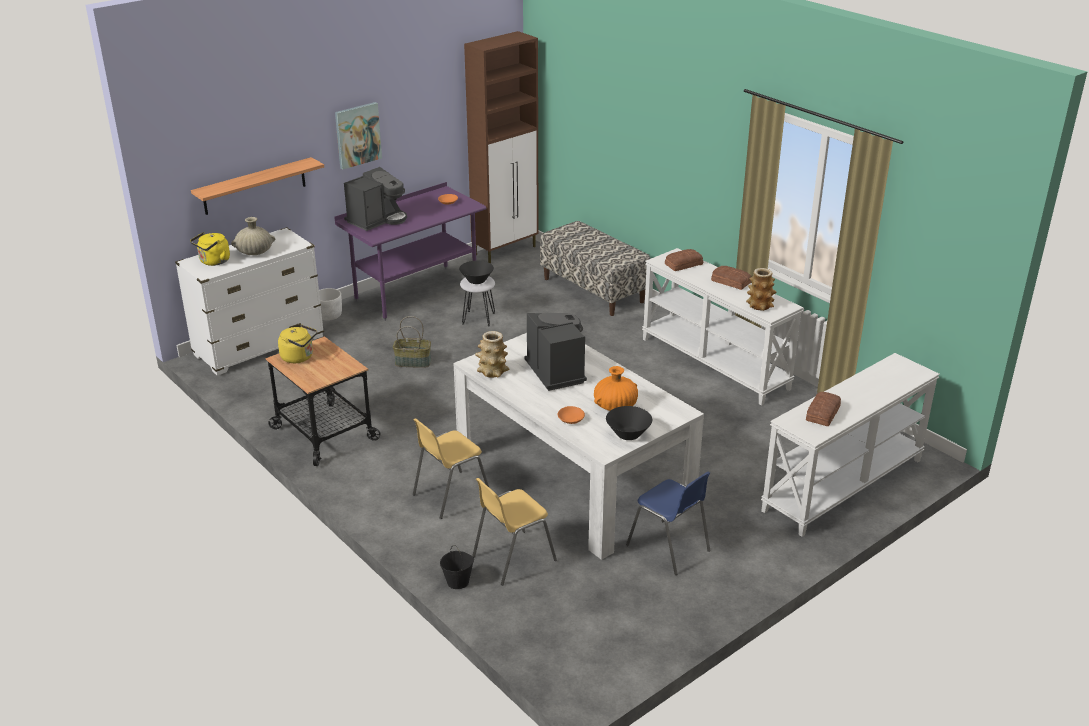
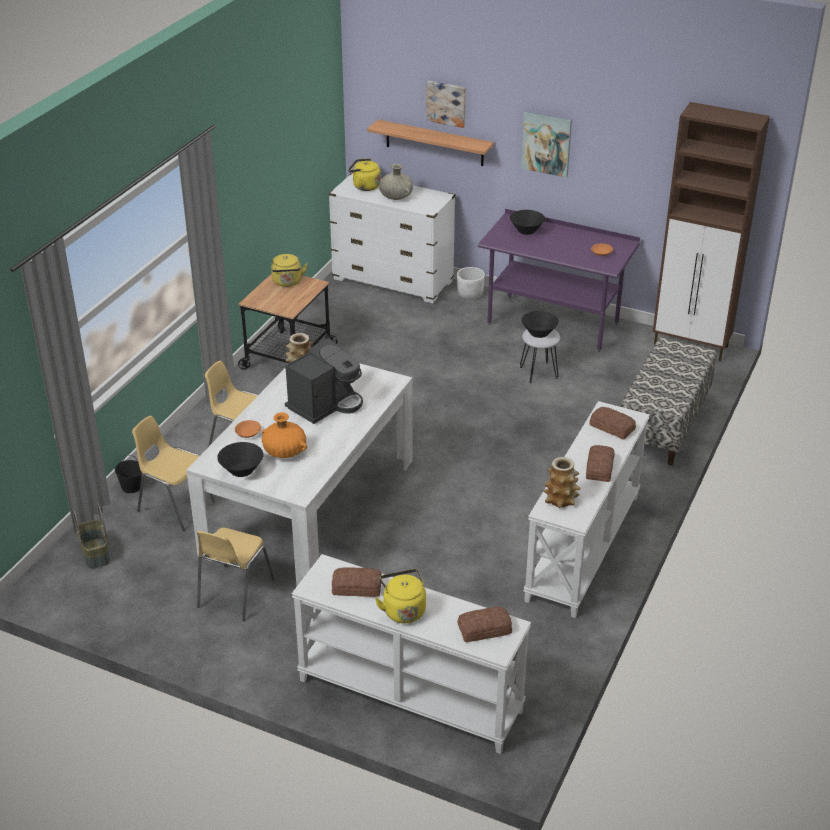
camera: 65 degrees right, 5 degrees up
coffee machine [344,167,407,231] -> black bowl [510,210,545,235]
basket [393,316,431,368] -> basket moved to [73,504,110,569]
blue chair [626,471,710,575] -> yellow chair [197,528,275,621]
none -> yellow kettle [375,569,426,623]
none -> picture [426,81,466,128]
none -> bread [457,607,512,642]

